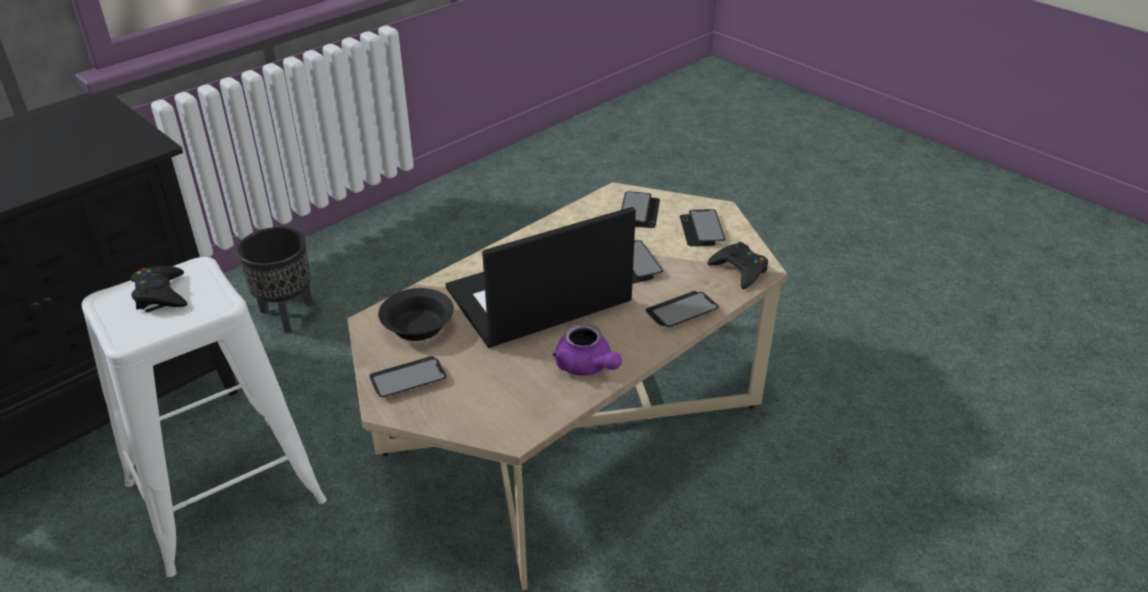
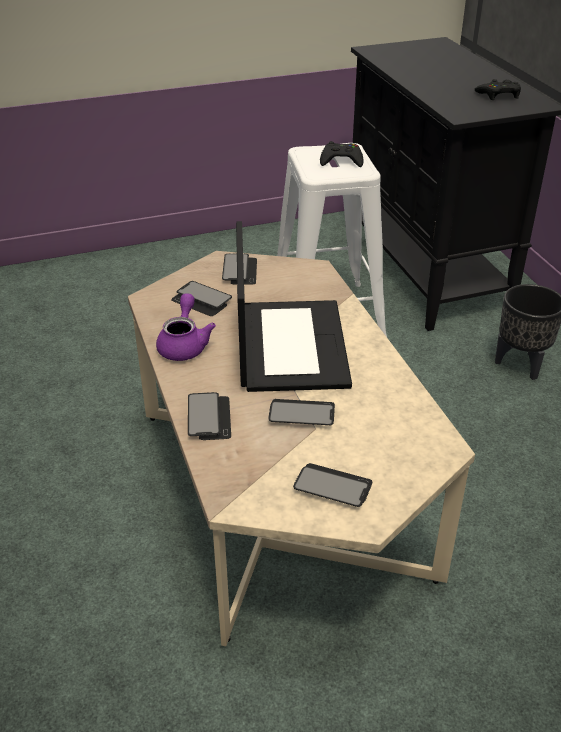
camera: 115 degrees right, 0 degrees up
black bowl [378,288,454,341] -> none
purple teapot [552,323,622,376] -> purple teapot turned 105 degrees clockwise [156,293,216,361]
phone [621,191,660,228] -> phone moved to [171,281,232,316]
black game controller [708,242,768,289] -> black game controller moved to [475,79,521,100]

